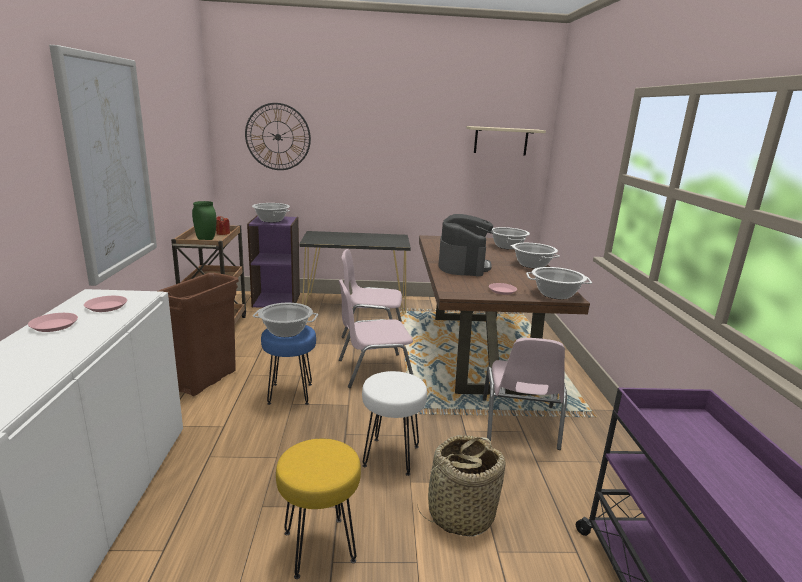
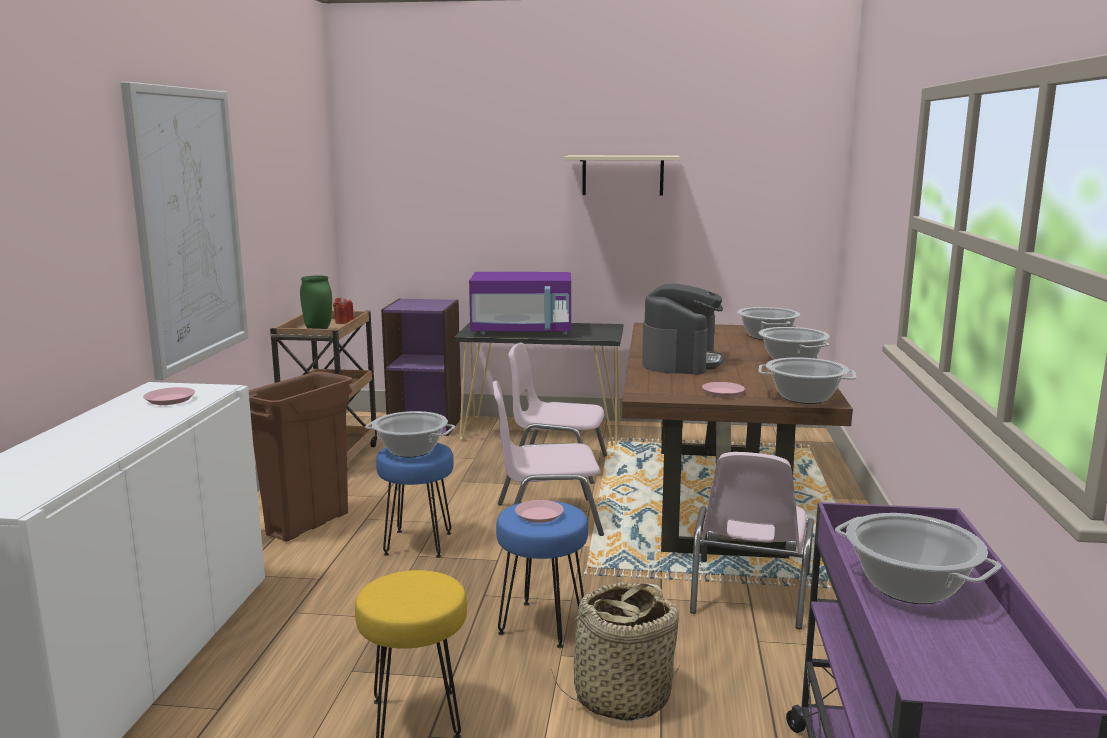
camera: 10 degrees right, 5 degrees down
pink plate [28,313,78,332] -> pink plate moved to [515,500,564,523]
wall clock [245,103,311,170] -> none
cooking pot [252,203,290,223] -> cooking pot moved to [835,513,1001,604]
white stool [362,371,427,476] -> blue stool [496,501,588,648]
beige shelf [466,126,546,155] -> beige shelf moved to [564,155,680,196]
none -> purple microwave [469,272,571,335]

